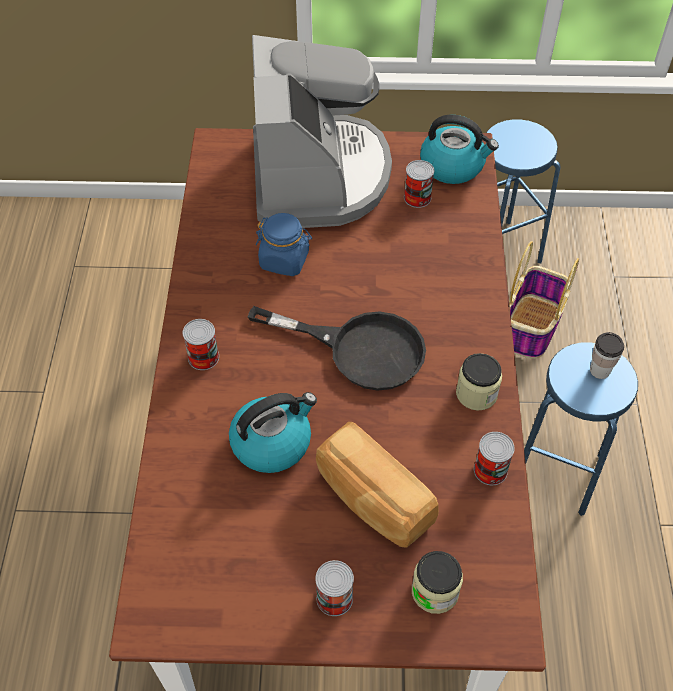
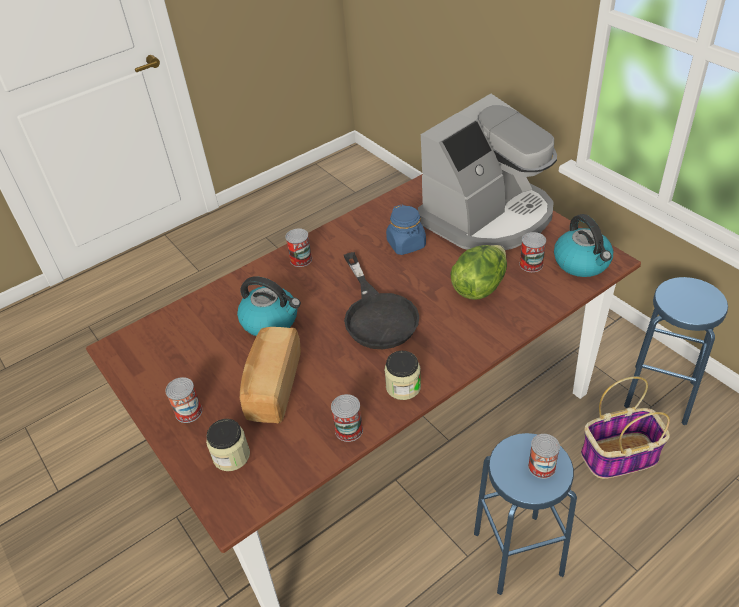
camera: 55 degrees right, 10 degrees down
cup [590,332,624,379] -> can [528,434,560,479]
none -> lettuce [451,245,507,300]

